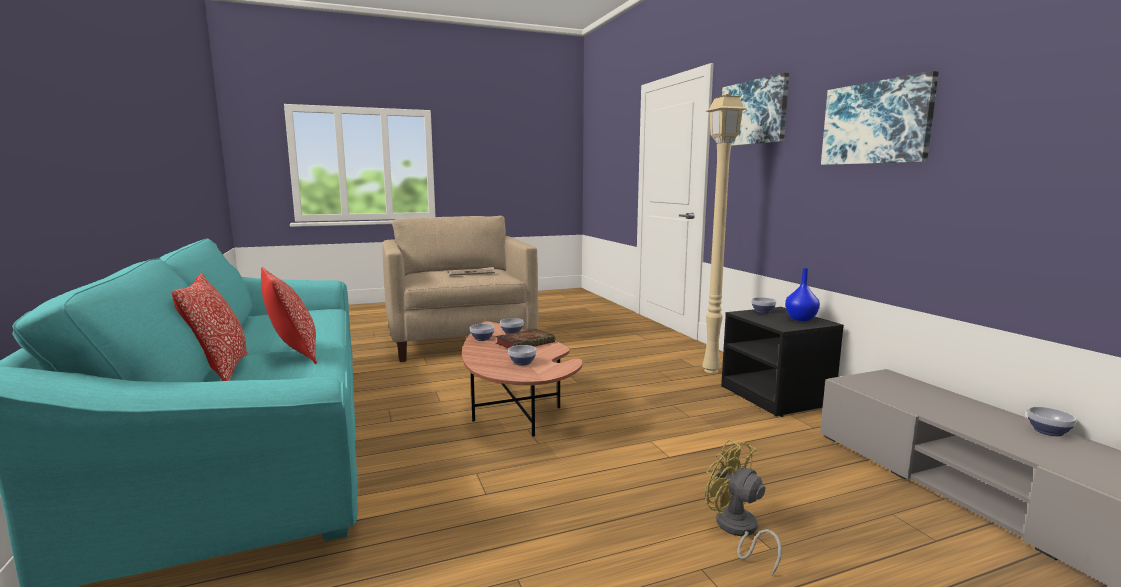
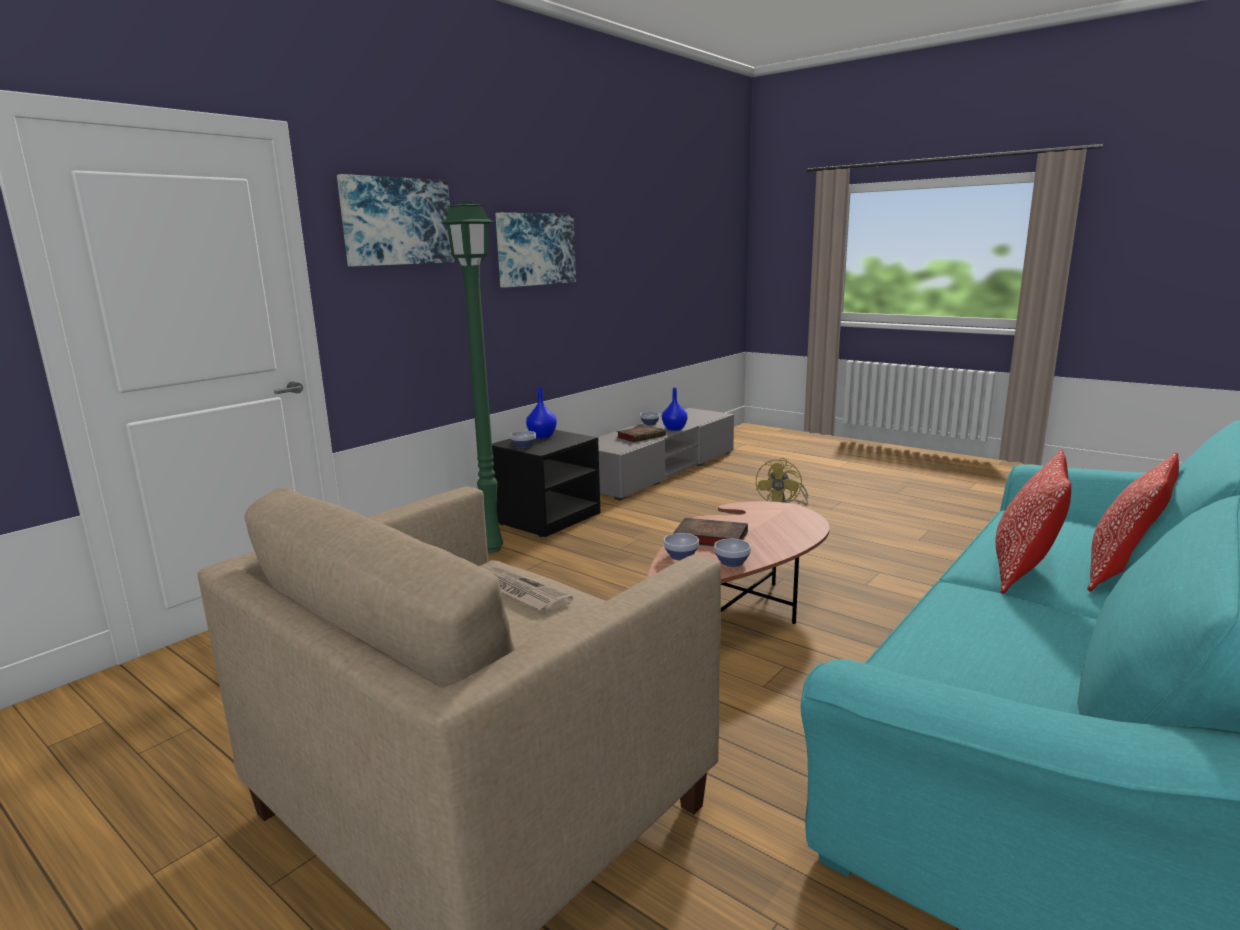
camera: 120 degrees left, 5 degrees up
bowl [508,345,537,366] -> none
beige floor lamp [702,94,747,373] -> green floor lamp [441,202,503,553]
none -> book [616,425,666,442]
none -> blue vase [662,388,688,431]

